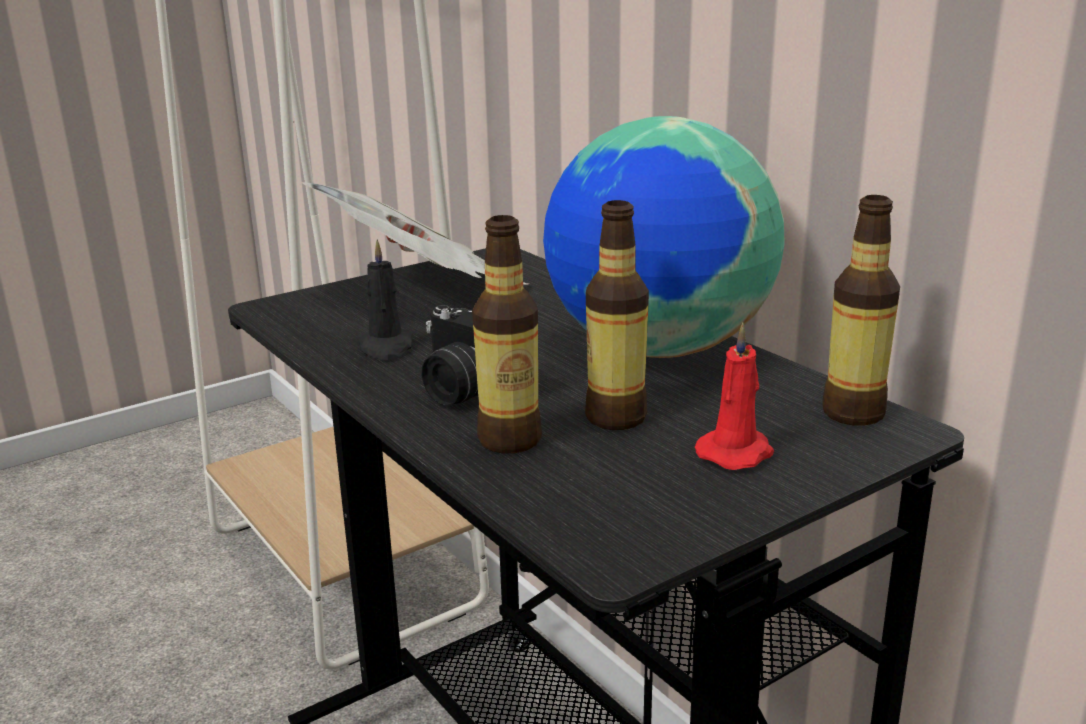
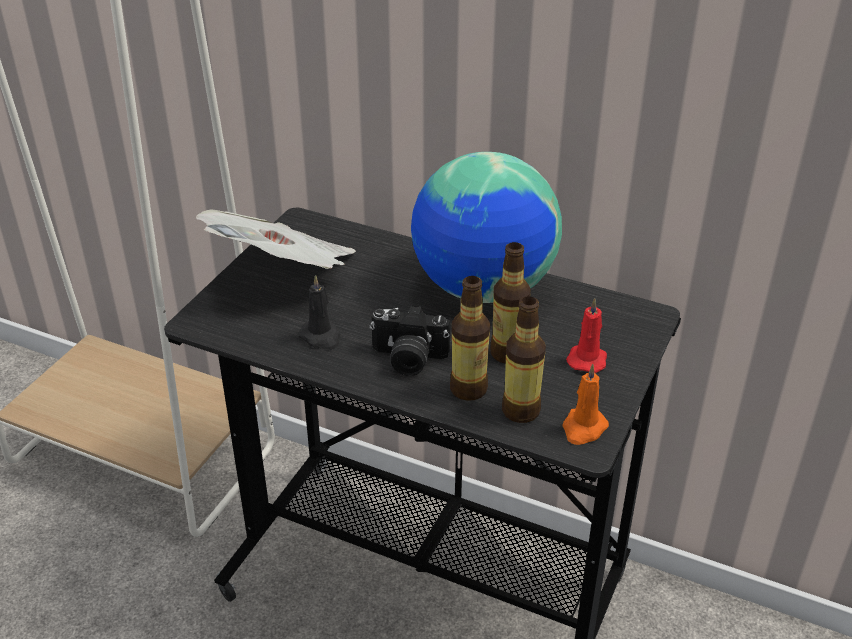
camera: 30 degrees left, 15 degrees up
bottle [822,195,900,426] -> bottle moved to [502,296,546,423]
none -> orange candle [562,364,609,445]

